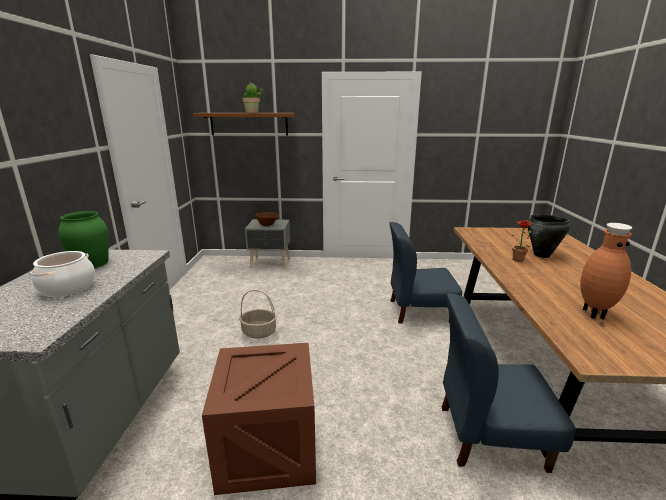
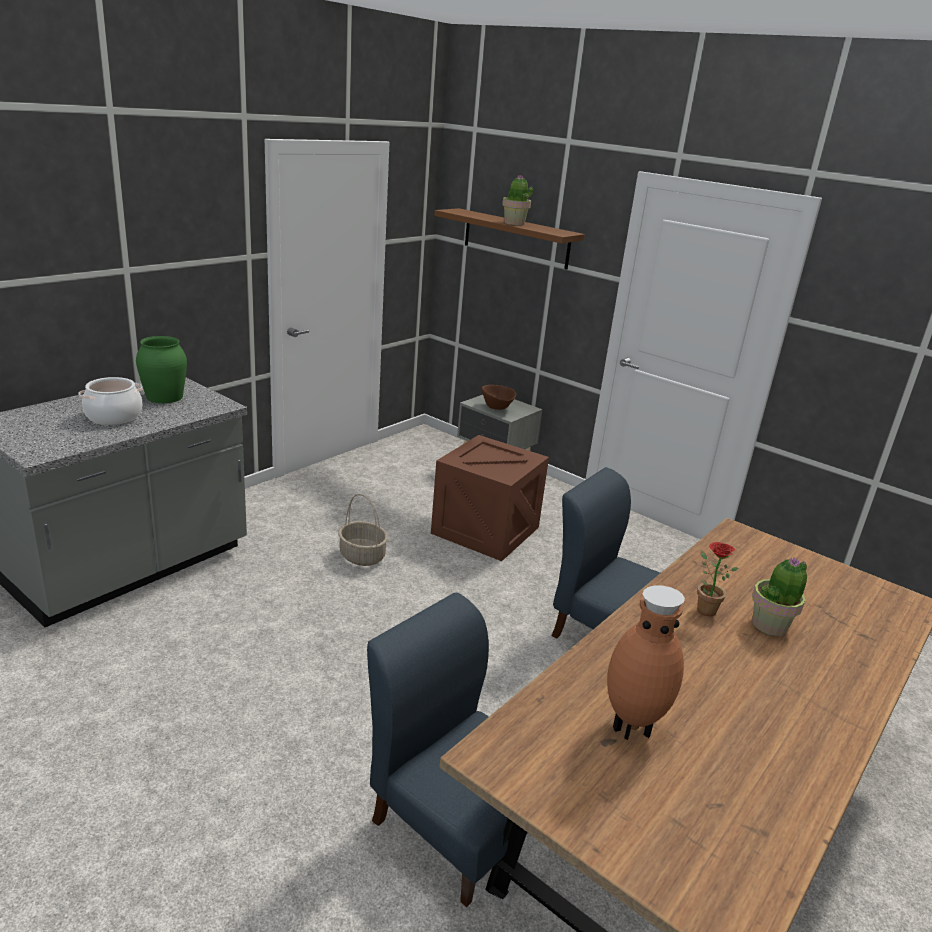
camera: 35 degrees right, 5 degrees up
crate [202,343,316,495] -> crate moved to [431,435,549,561]
black cooking pot [528,214,570,258] -> potted plant [752,557,807,636]

